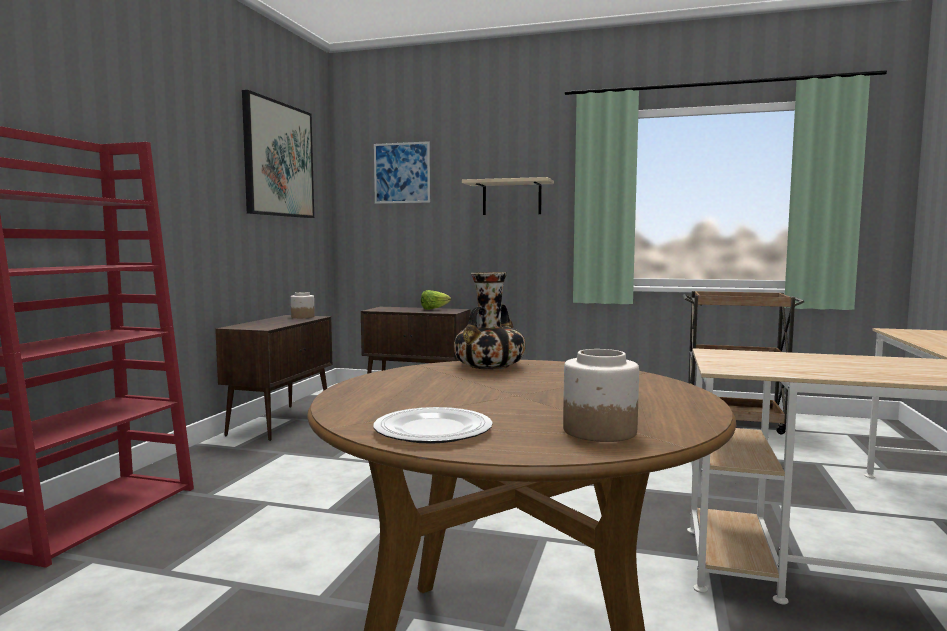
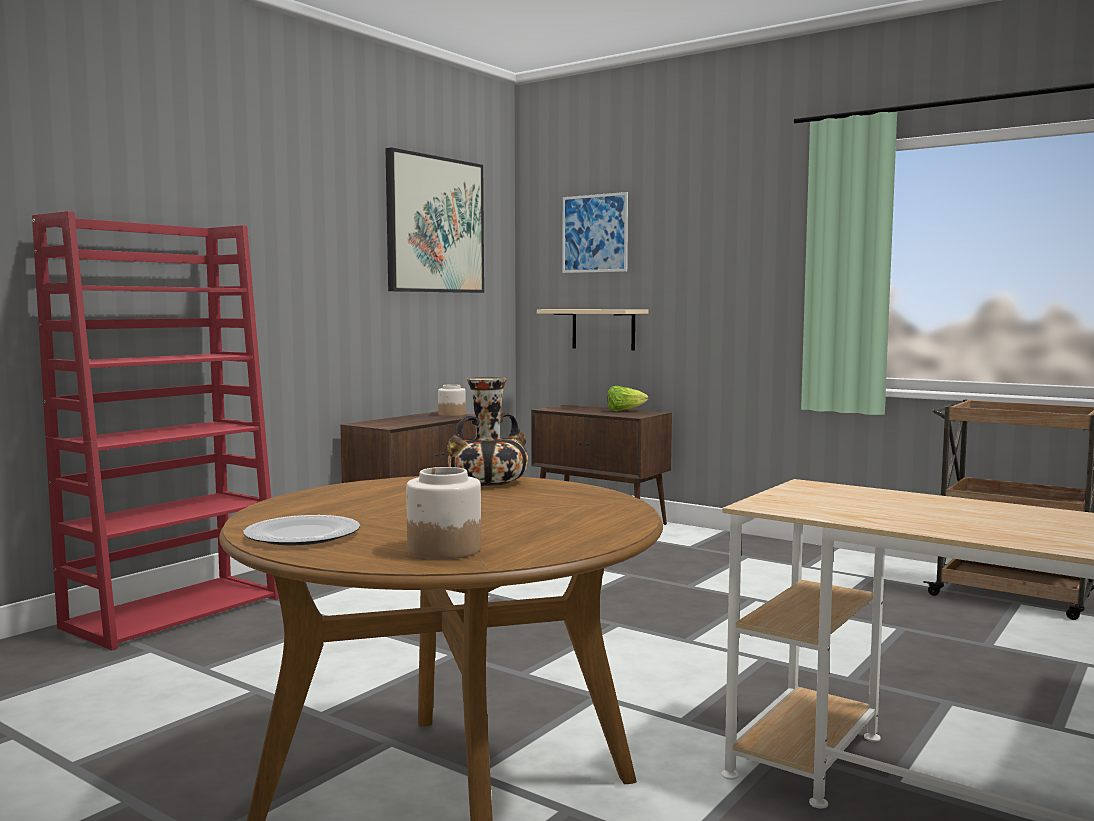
camera: 20 degrees right, 0 degrees up
beige shelf [462,177,554,215] -> beige shelf moved to [537,309,649,350]

